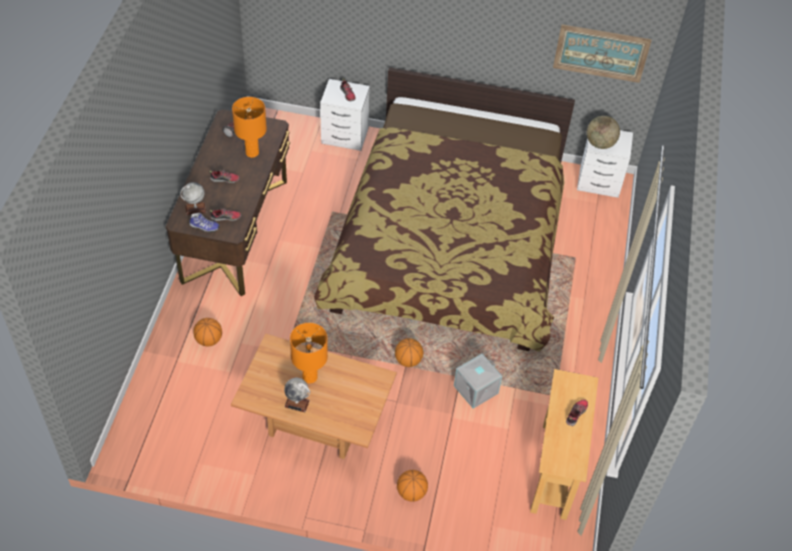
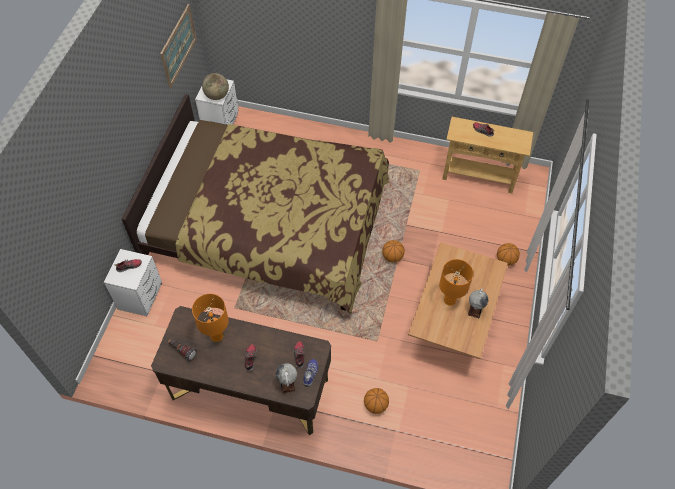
camera: 85 degrees left, 5 degrees up
grey storage box [454,353,502,409] -> none

